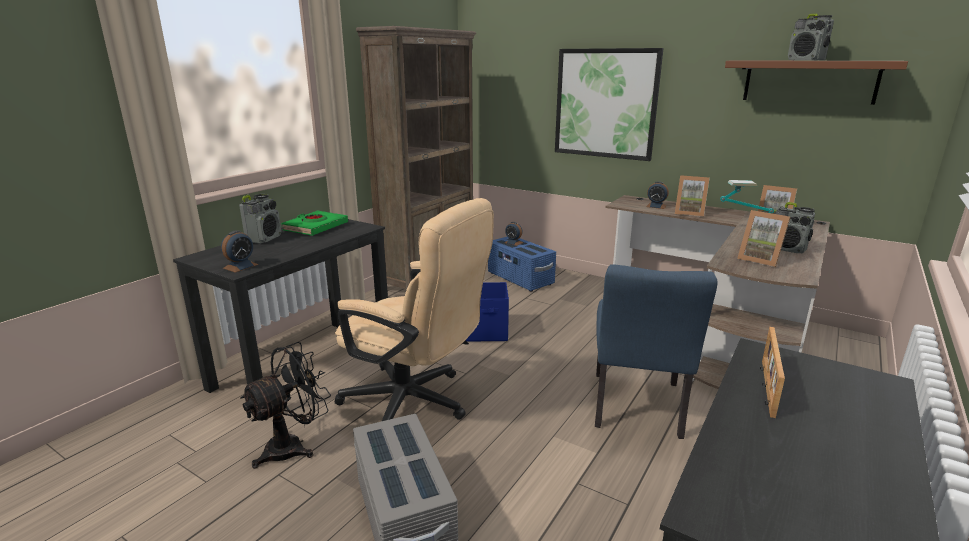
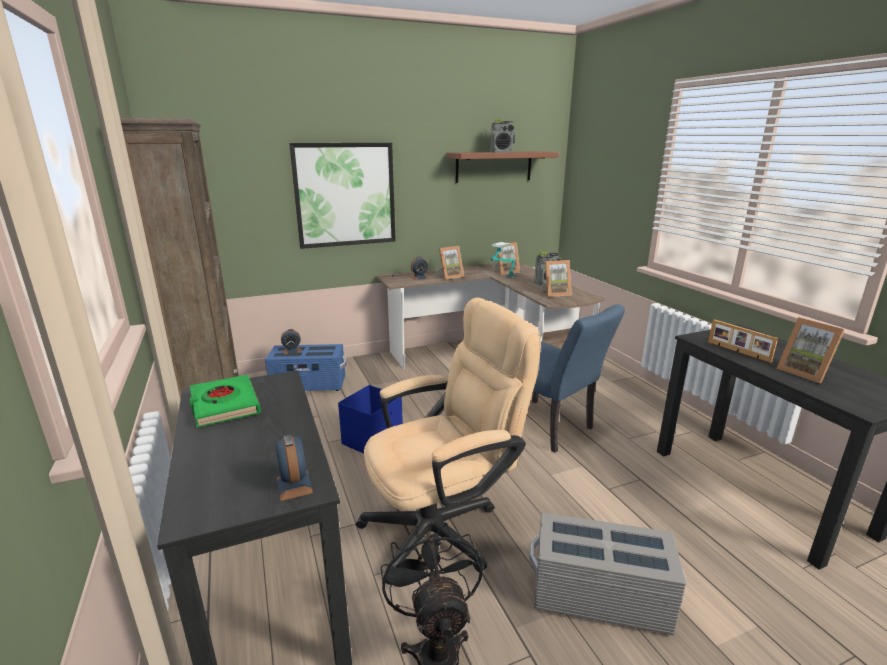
camera: 55 degrees left, 0 degrees up
radio [239,194,281,244] -> none
none -> picture frame [776,317,845,384]

